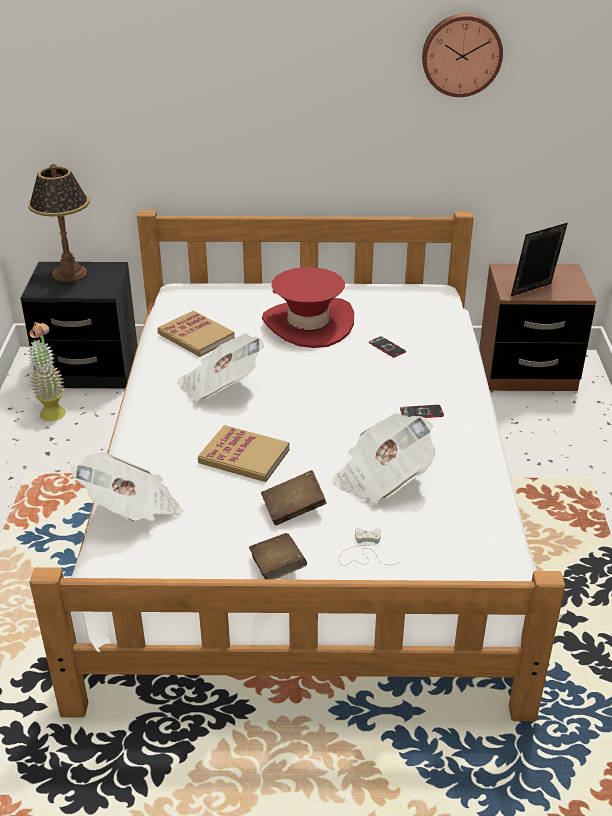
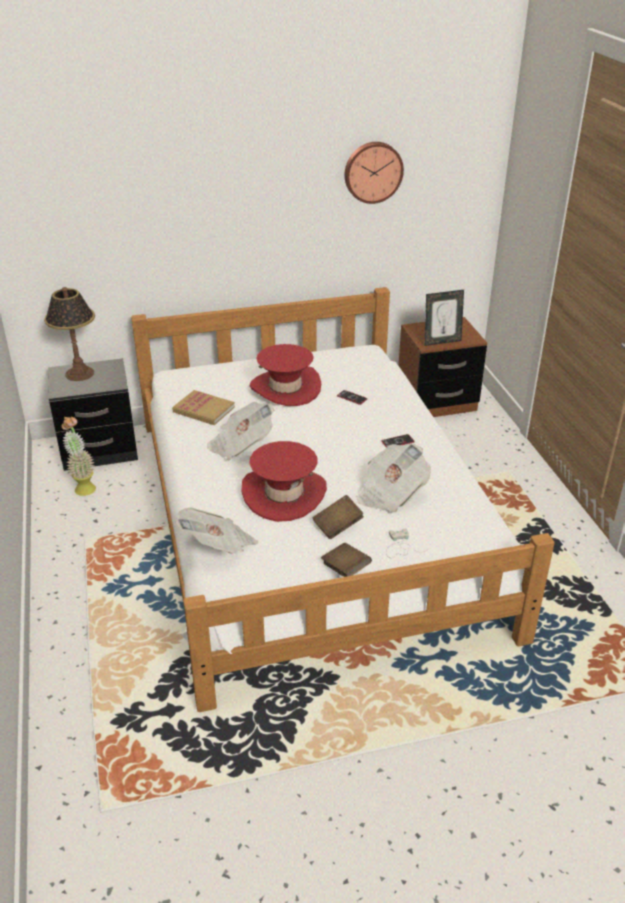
camera: 15 degrees left, 0 degrees up
book [198,425,290,482] -> red hat [241,441,327,522]
picture frame [511,223,568,296] -> picture frame turned 150 degrees counterclockwise [425,290,464,346]

